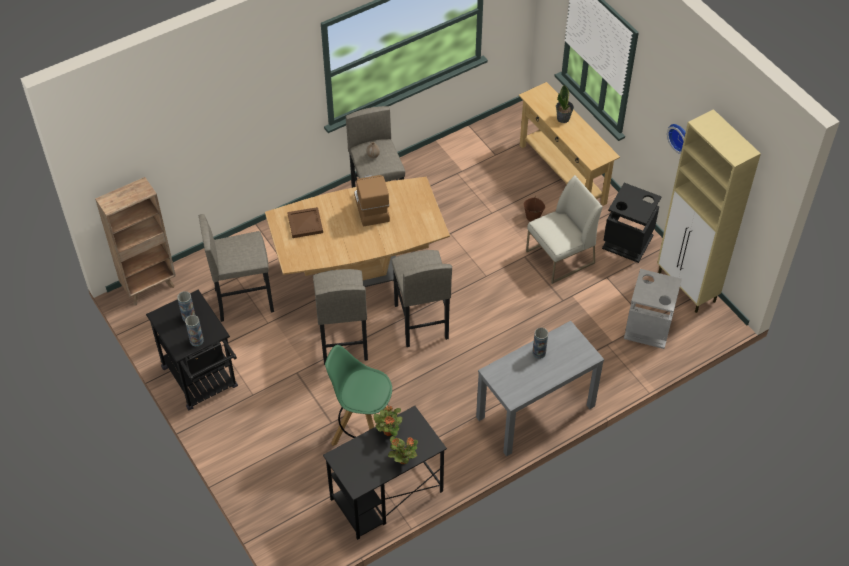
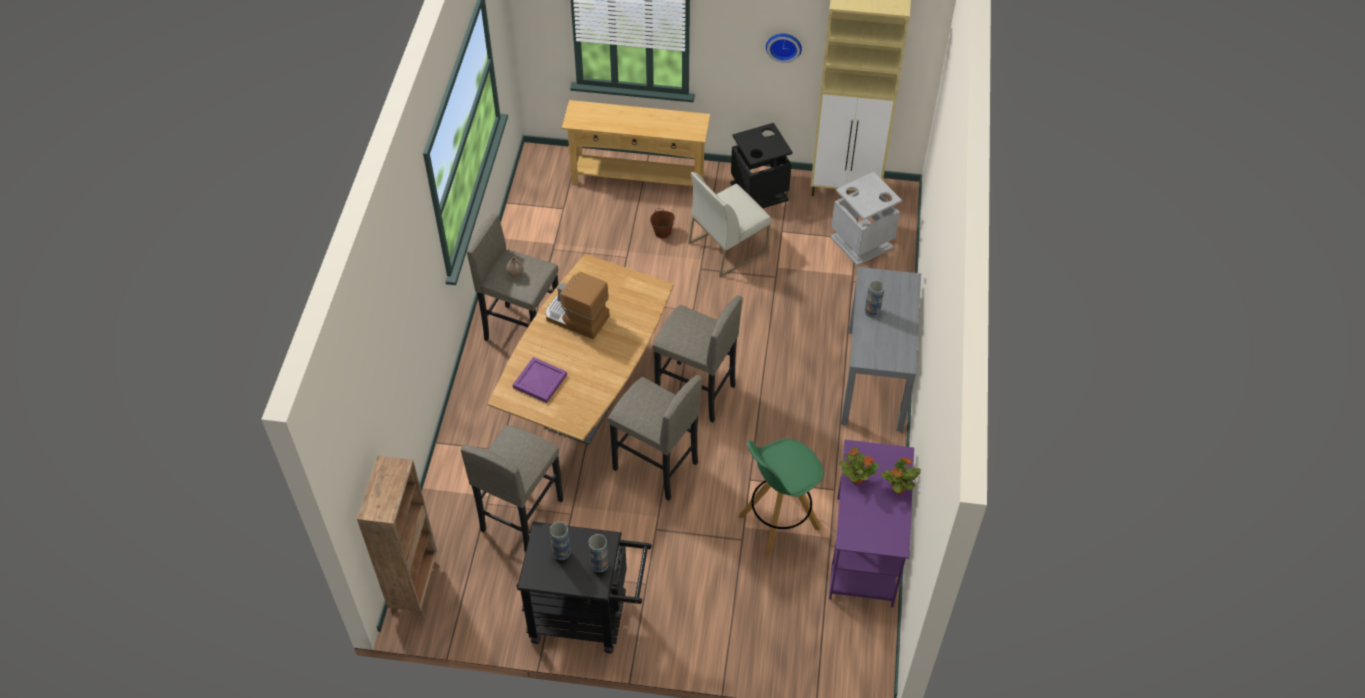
camera: 50 degrees left, 0 degrees up
brown tray [287,207,323,238] -> purple tray [513,357,567,403]
black desk [323,406,447,540] -> purple desk [829,440,914,607]
white chair [526,175,603,284] -> white chair turned 135 degrees counterclockwise [688,172,771,277]
potted plant [556,84,574,123] -> none

